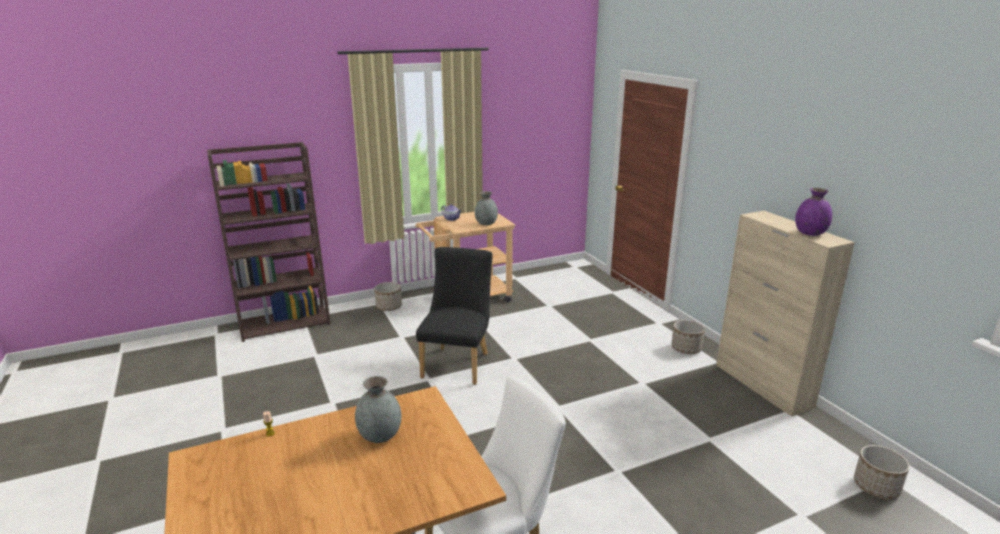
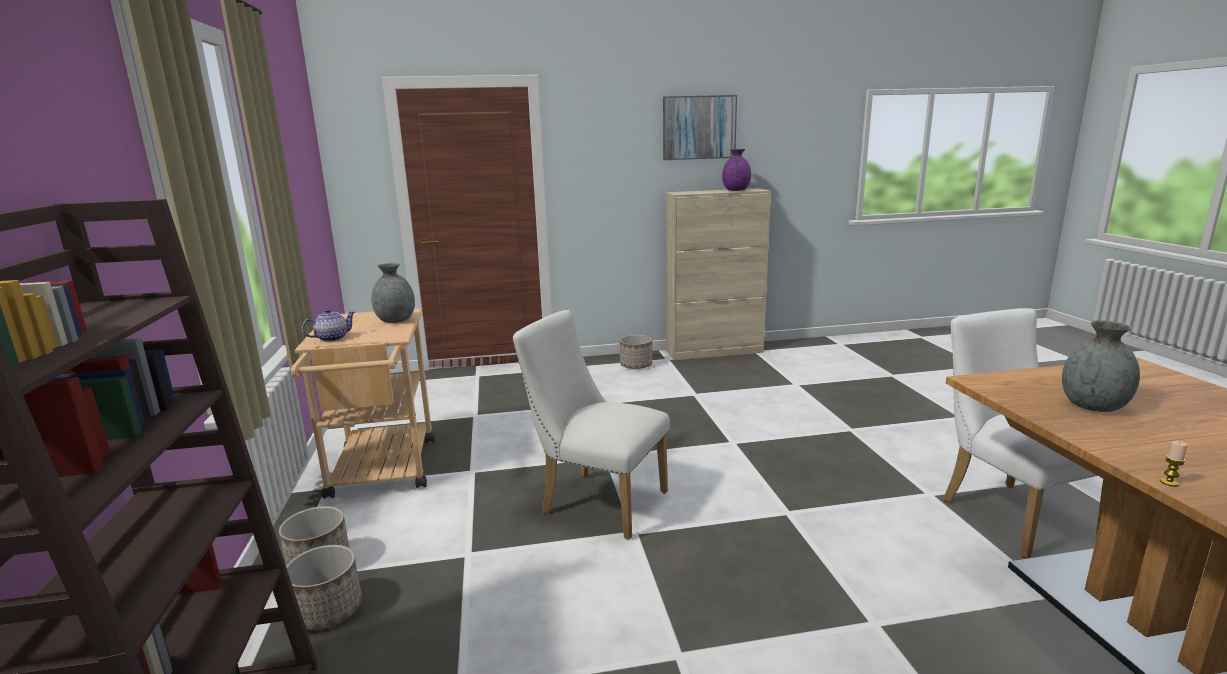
camera: 75 degrees left, 5 degrees down
black chair [416,247,492,385] -> white chair [512,310,670,540]
planter [854,445,910,499] -> planter moved to [286,545,362,630]
none -> picture [663,95,737,160]

